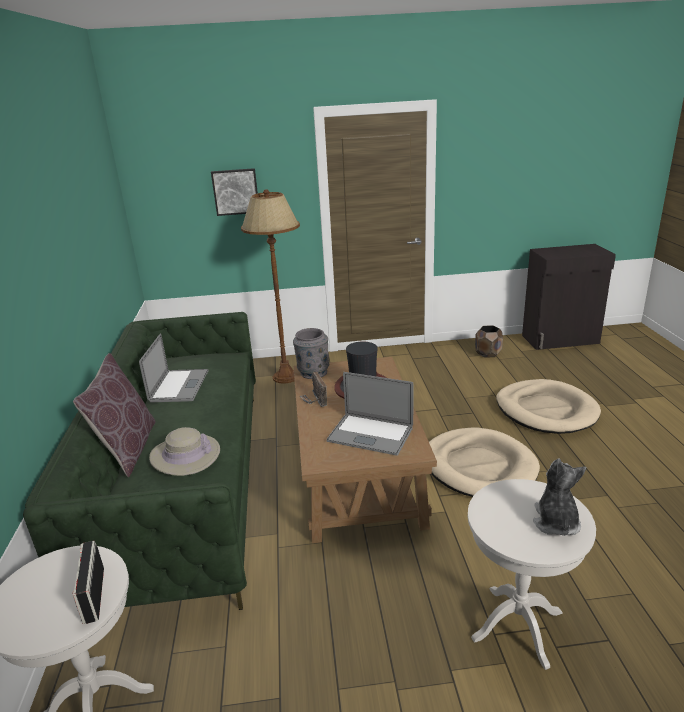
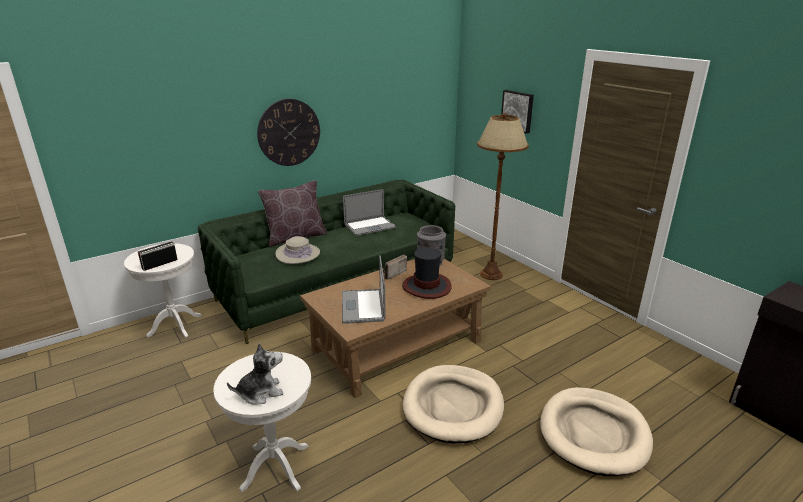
camera: 60 degrees right, 0 degrees up
brown planter [475,325,503,358] -> none
none -> wall clock [257,99,320,166]

